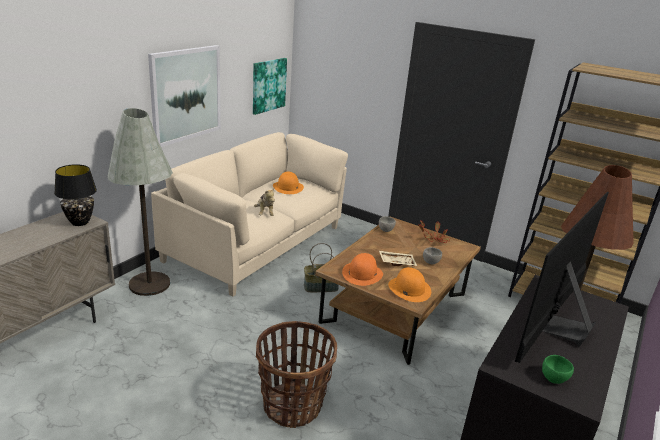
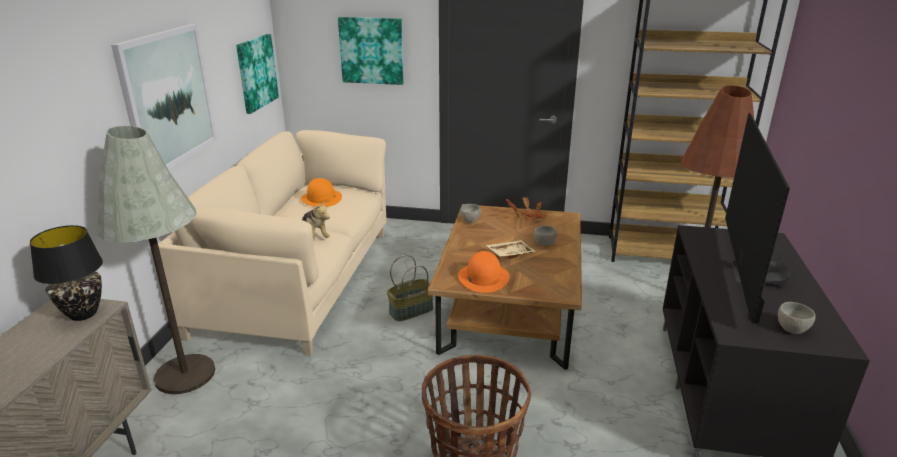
camera: 20 degrees left, 0 degrees up
orange hat [388,267,431,302] -> none
green bowl [542,355,574,384] -> grey bowl [778,302,816,334]
none -> picture [338,17,404,85]

